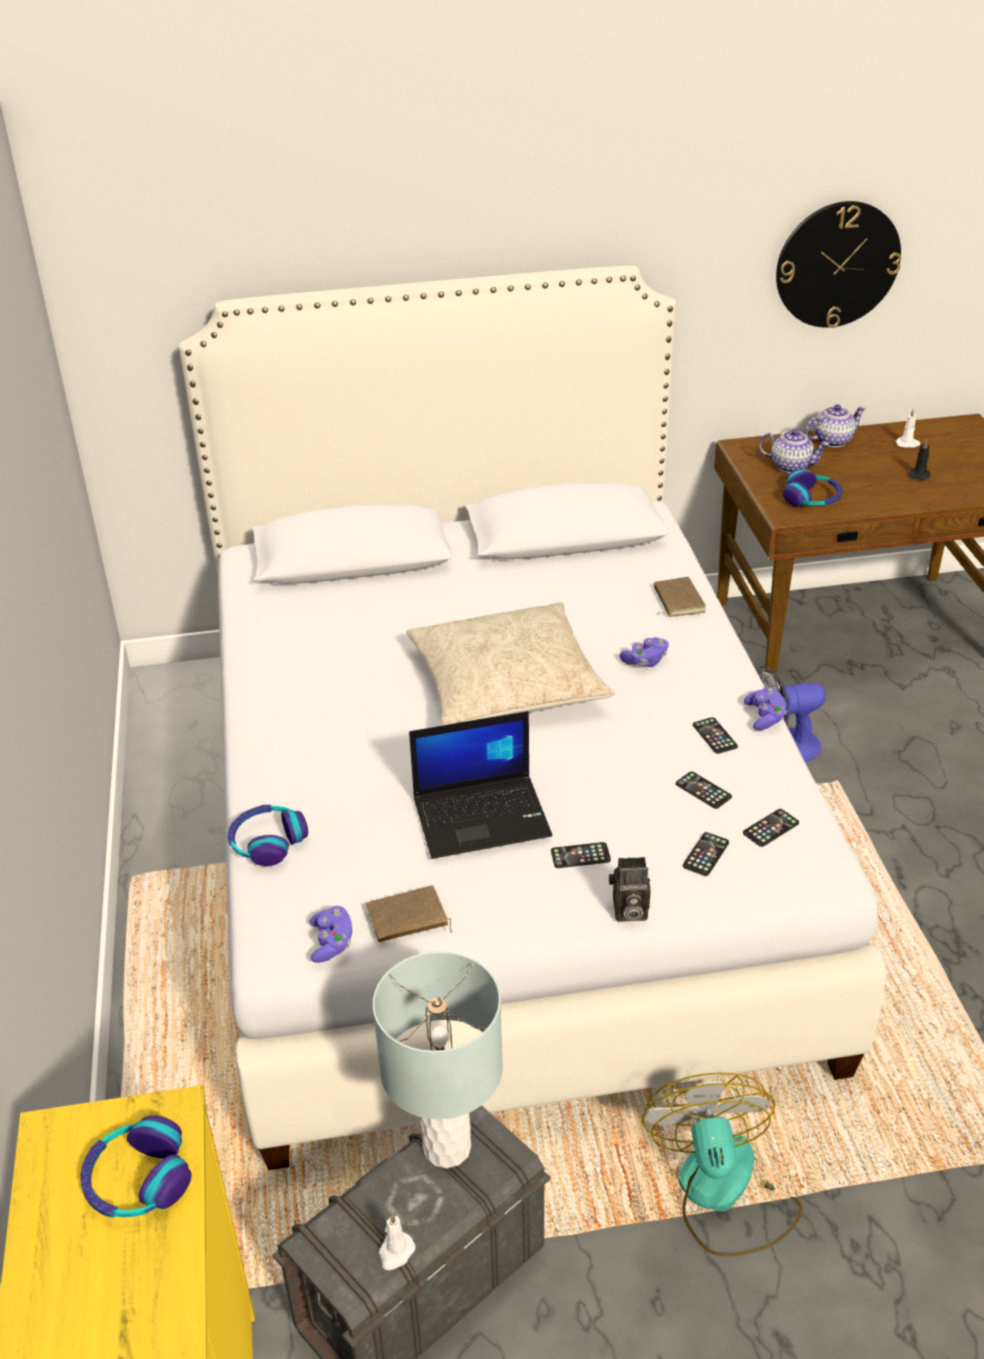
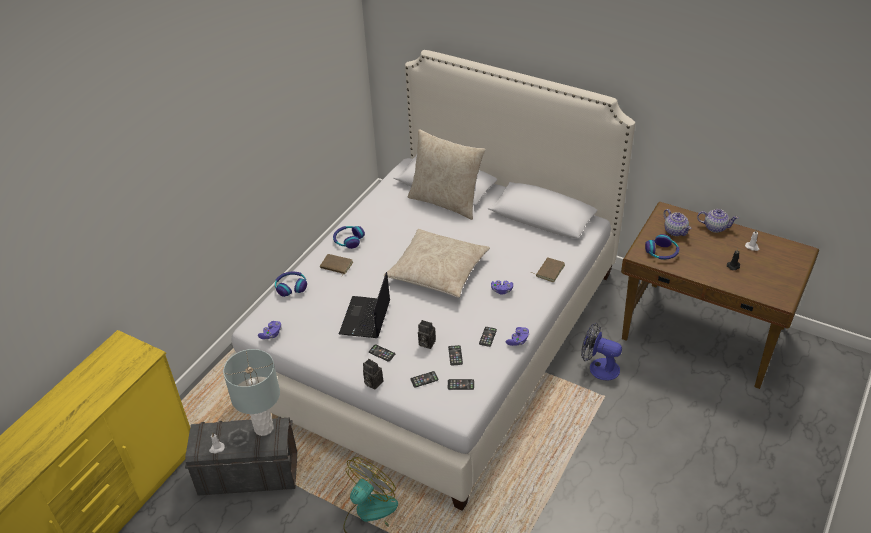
camera: 40 degrees right, 5 degrees up
headphones [80,1115,192,1218] -> headphones moved to [333,226,365,249]
brown book [365,885,452,942] -> brown book moved to [320,254,353,275]
laptop [409,711,552,859] -> laptop turned 75 degrees clockwise [339,272,390,338]
wall clock [776,201,901,328] -> none
none -> beige pillow [408,129,486,220]
none -> camera [418,320,436,349]

